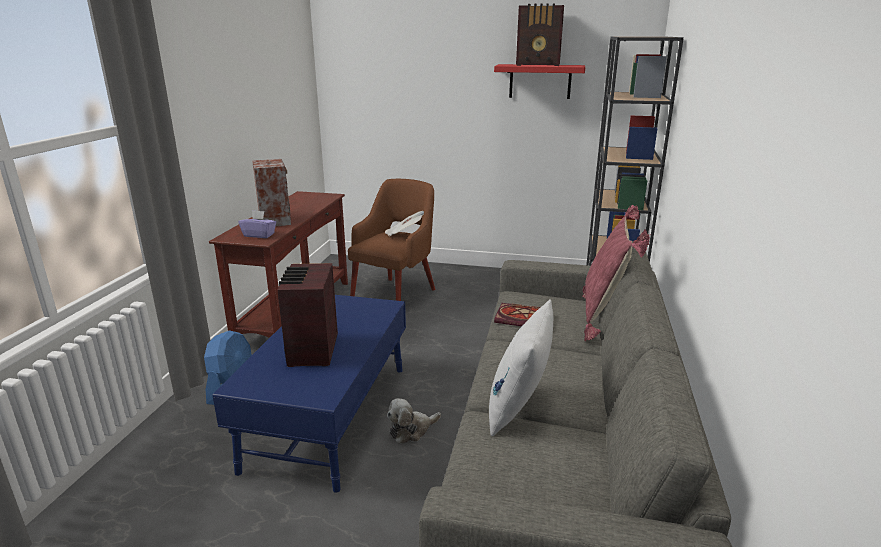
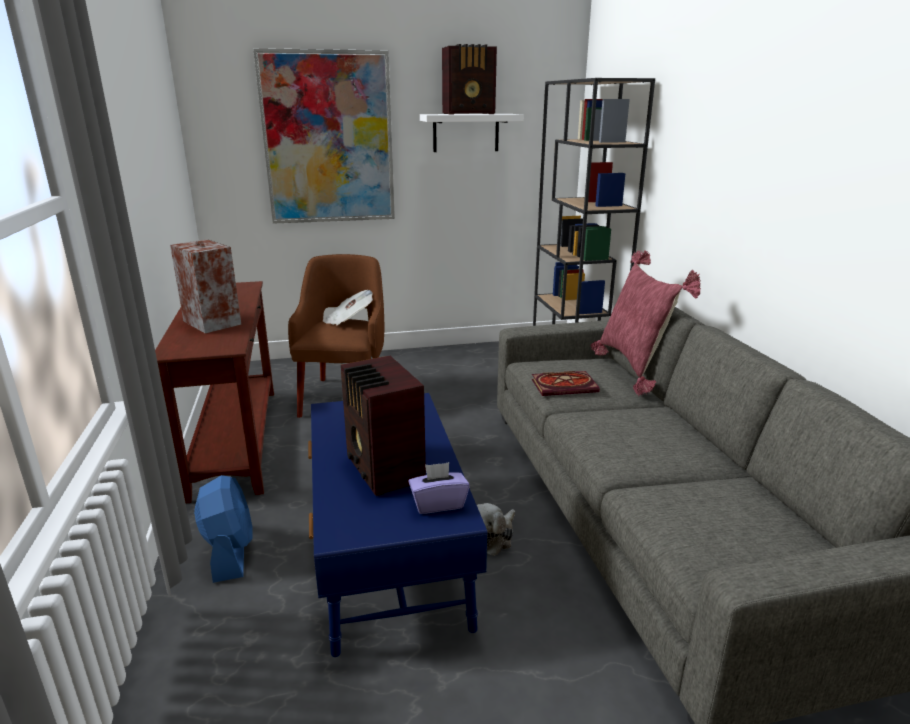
camera: 25 degrees left, 0 degrees up
purple tissue box [238,210,276,238] -> purple tissue box moved to [408,462,470,514]
grey pillow [489,299,553,436] -> none
red shelf [494,64,585,99] -> white shelf [420,114,523,152]
none -> picture [253,48,395,224]

